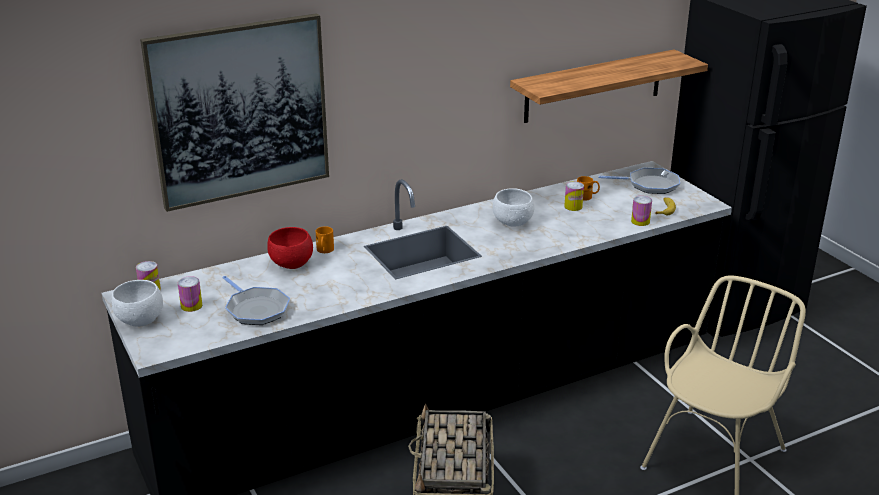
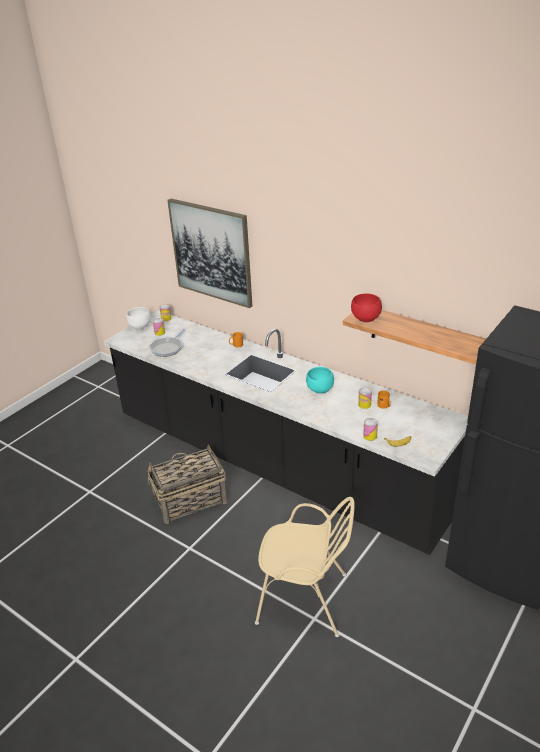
camera: 65 degrees right, 5 degrees up
red bowl [267,227,313,269] -> red bowl moved to [351,293,382,322]
white bowl [493,188,534,226] -> turquoise bowl [306,367,334,394]
frying pan [598,168,680,194] -> none

